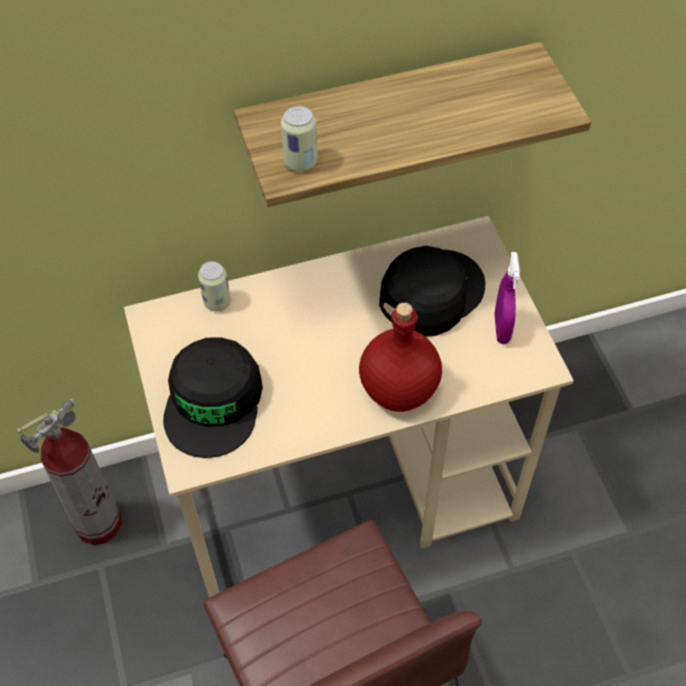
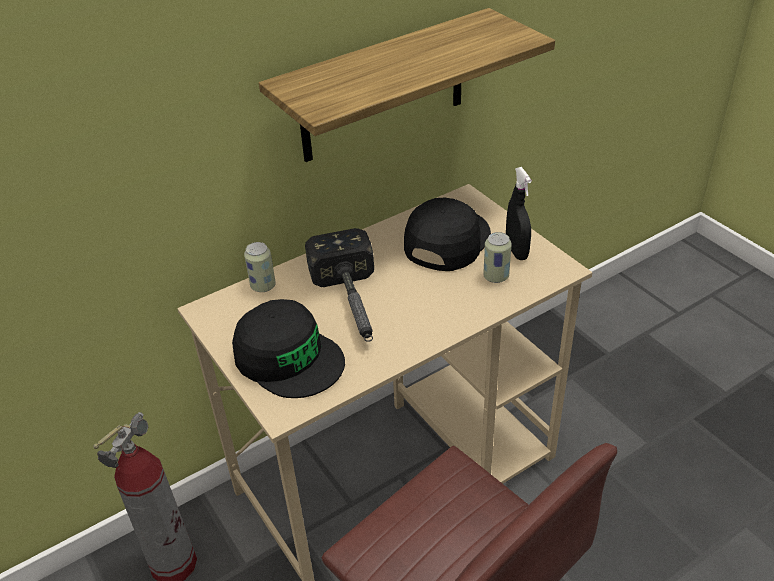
camera: 15 degrees left, 15 degrees down
black cap [163,337,263,458] -> black cap turned 45 degrees counterclockwise [232,299,345,398]
can [281,106,318,171] -> can moved to [483,232,512,283]
red bottle [359,303,442,412] -> none
purple spray bottle [494,252,520,344] -> black spray bottle [506,167,532,260]
none -> hammer [305,228,374,342]

